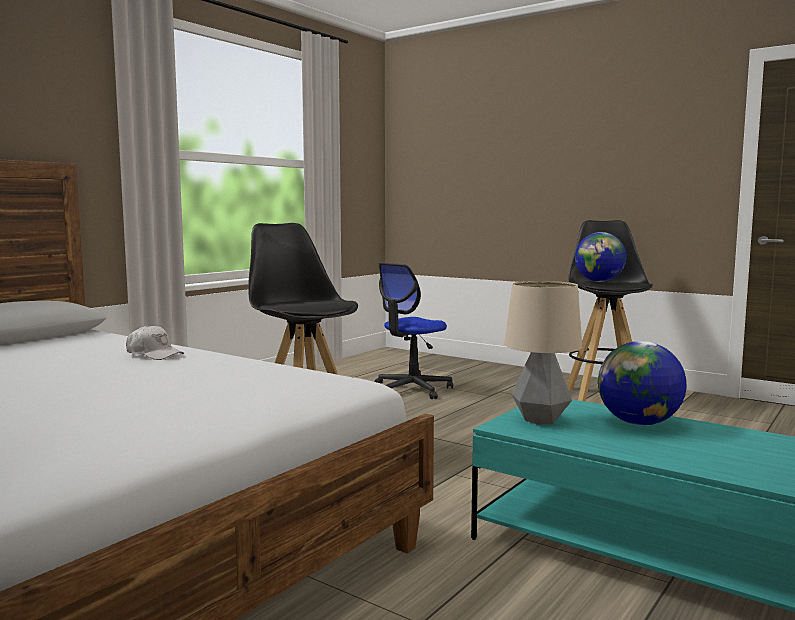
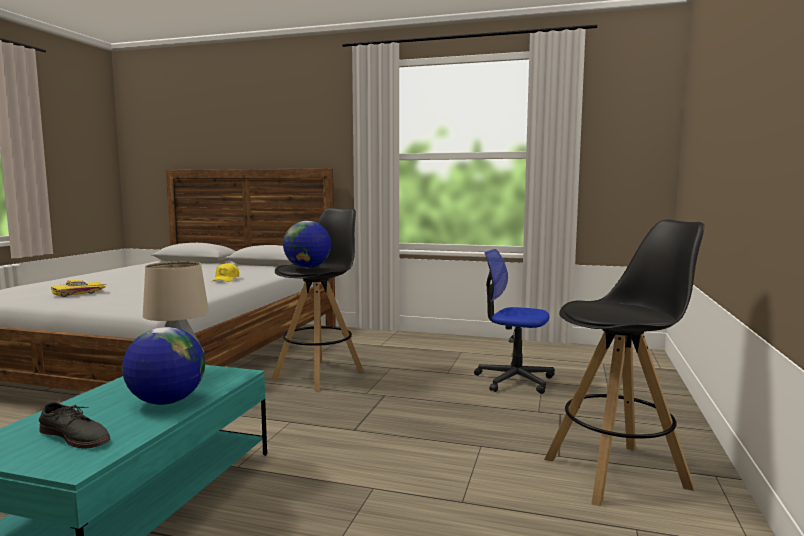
camera: 70 degrees right, 0 degrees up
white cap [126,325,184,360] -> yellow cap [212,263,239,282]
globe [575,232,627,282] -> globe moved to [283,221,331,268]
none -> grey shoe [39,402,110,448]
none -> yellow toy car [51,280,107,297]

